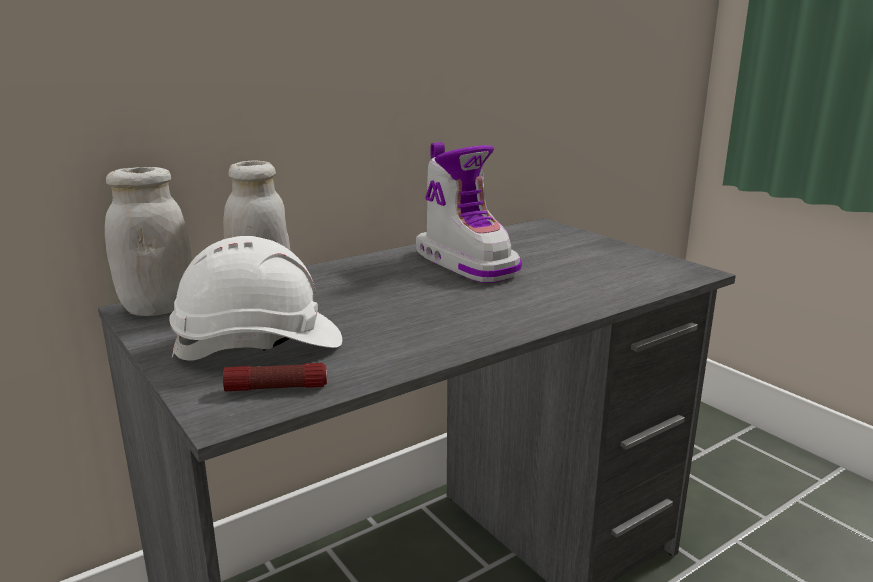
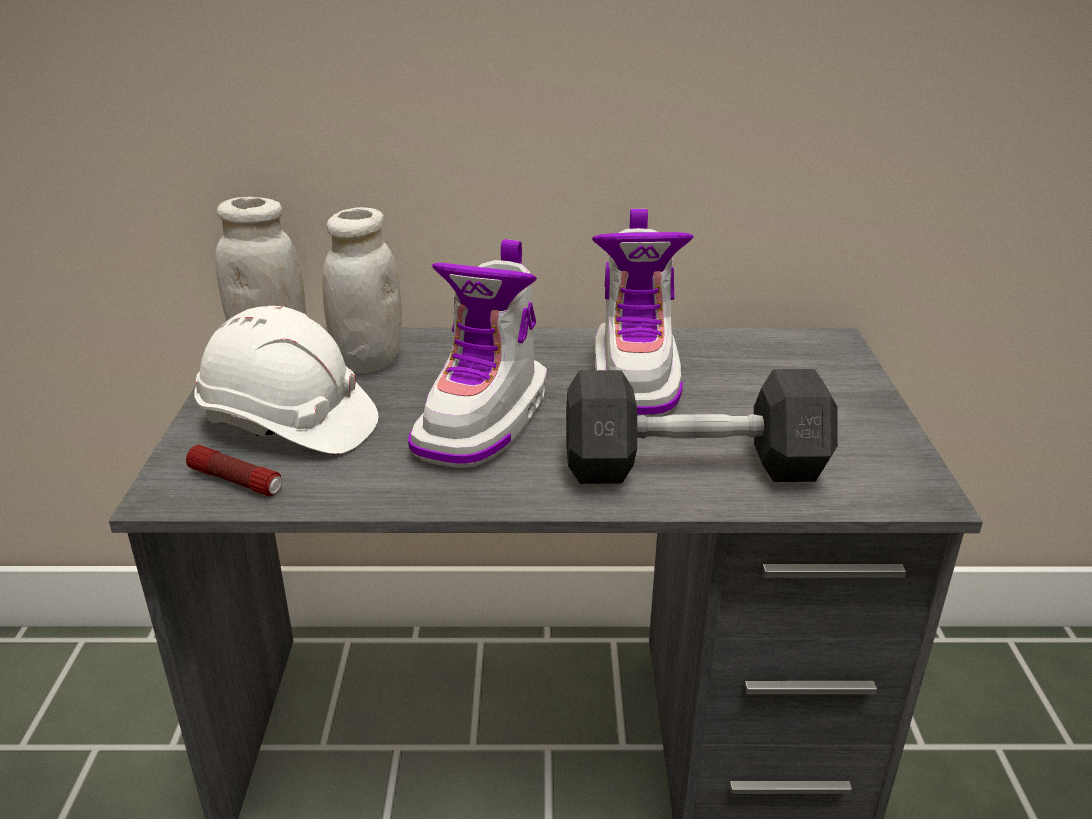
camera: 35 degrees right, 10 degrees up
none -> boot [408,239,547,468]
none -> grey dumbbell [566,369,838,484]

